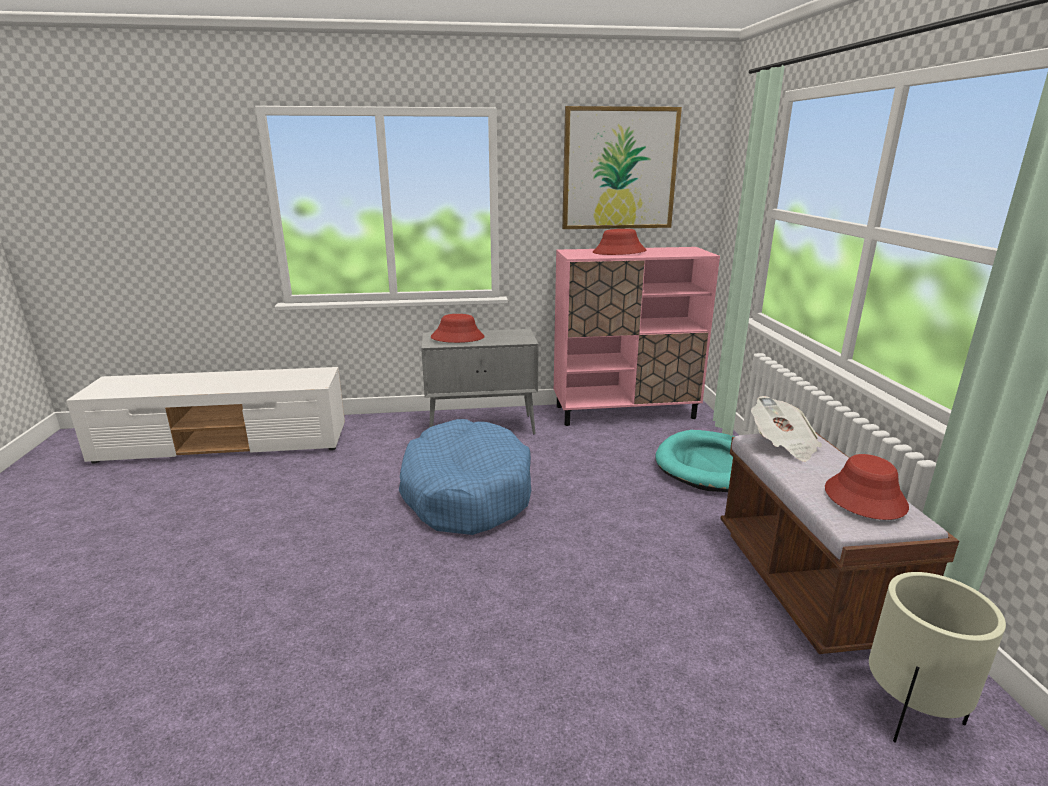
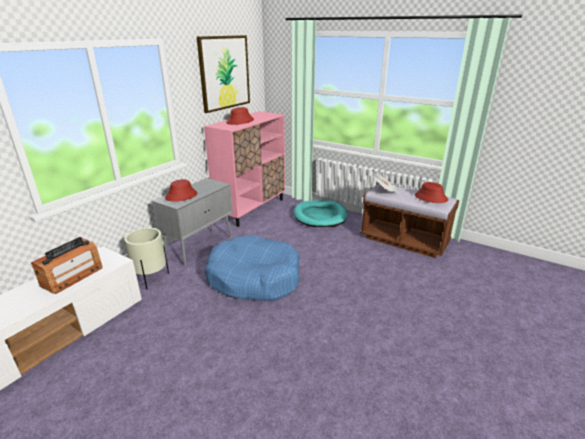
camera: 50 degrees left, 5 degrees up
beige planter [869,572,1006,743] -> beige planter moved to [124,228,169,289]
none -> radio [31,237,103,294]

